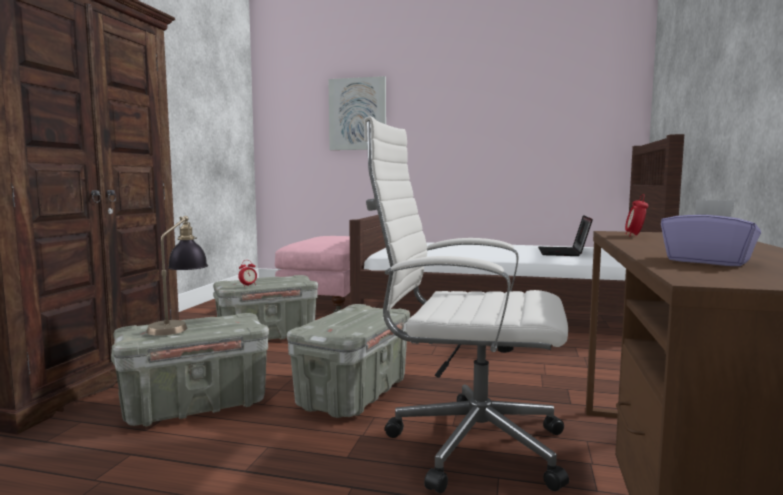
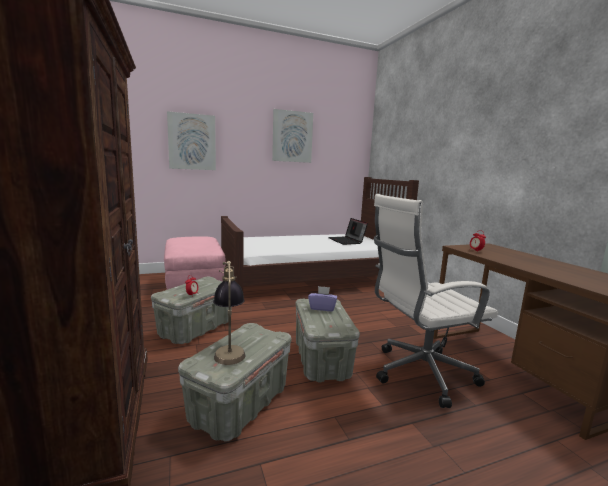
camera: 35 degrees left, 5 degrees up
purple tissue box [661,199,761,266] -> purple tissue box moved to [308,286,337,311]
none -> picture [272,109,313,163]

